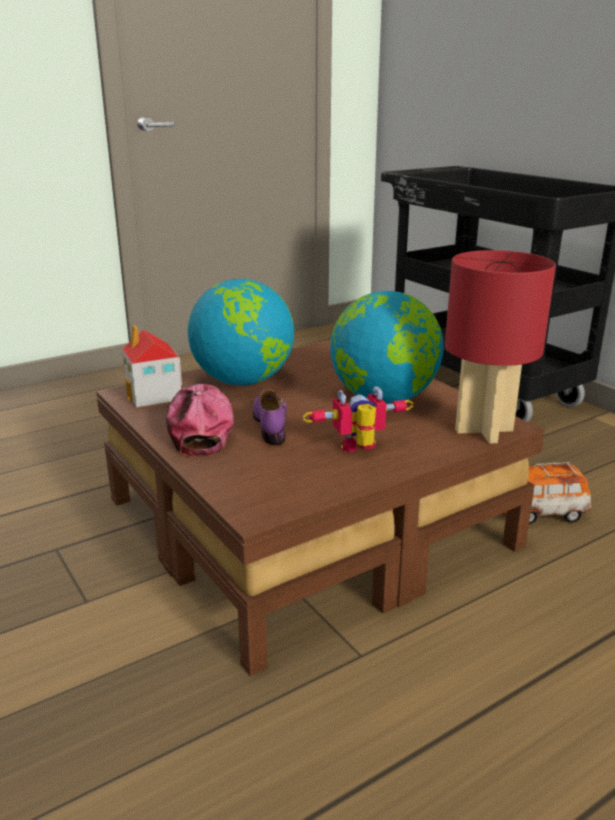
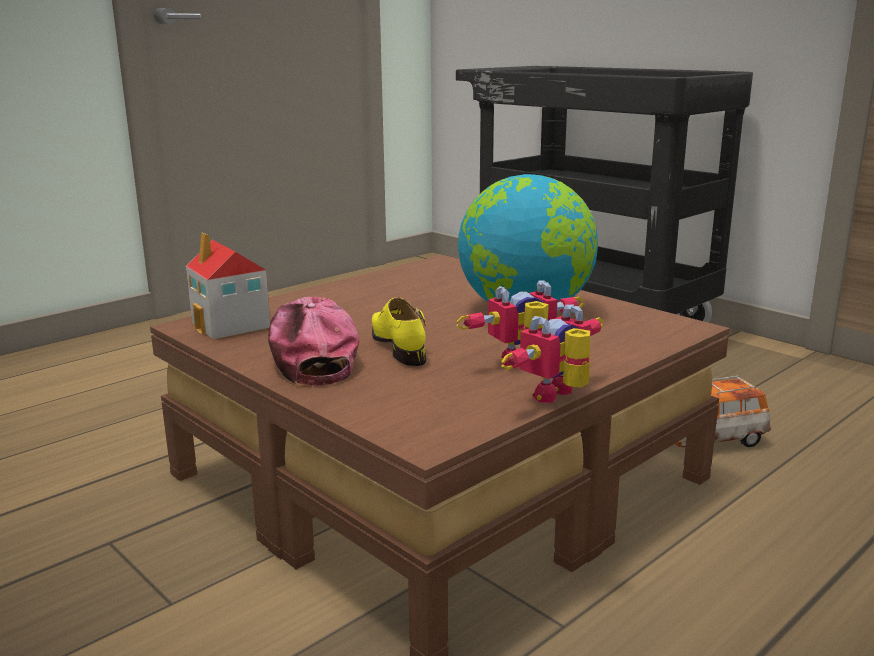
camera: 10 degrees left, 5 degrees down
globe [188,279,294,386] -> none
purple shoe [253,389,287,445] -> yellow shoe [372,297,426,366]
red table lamp [445,250,556,444] -> none
none -> toy robot [501,304,603,403]

